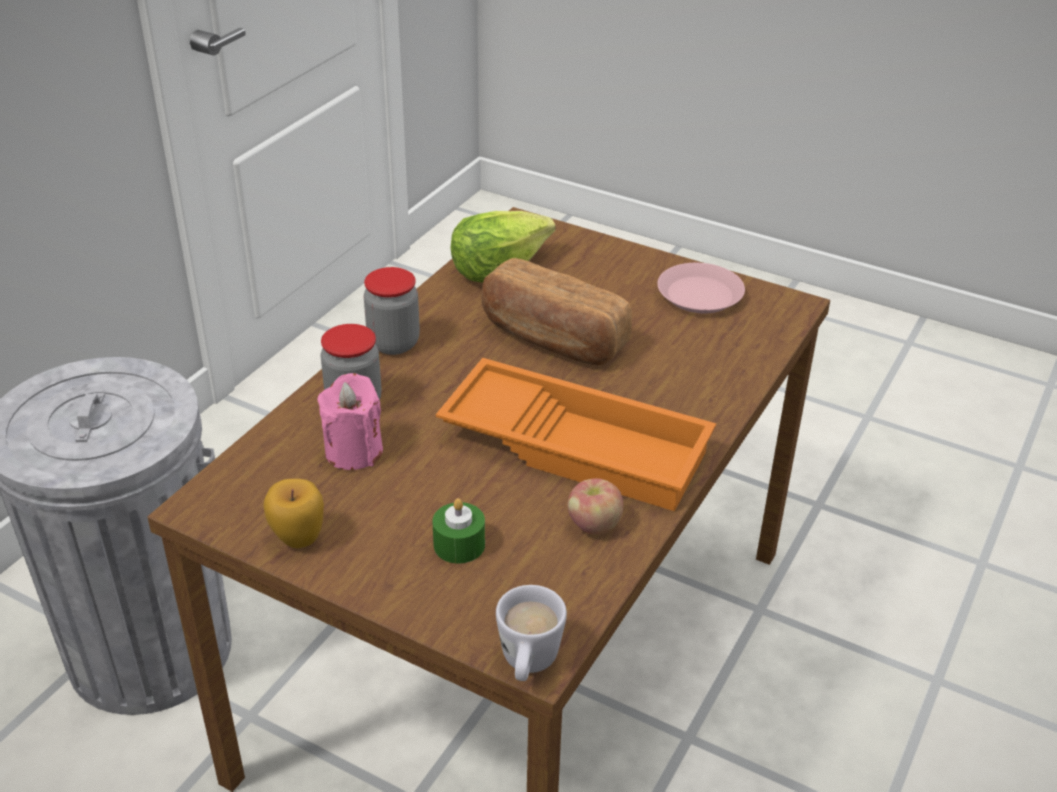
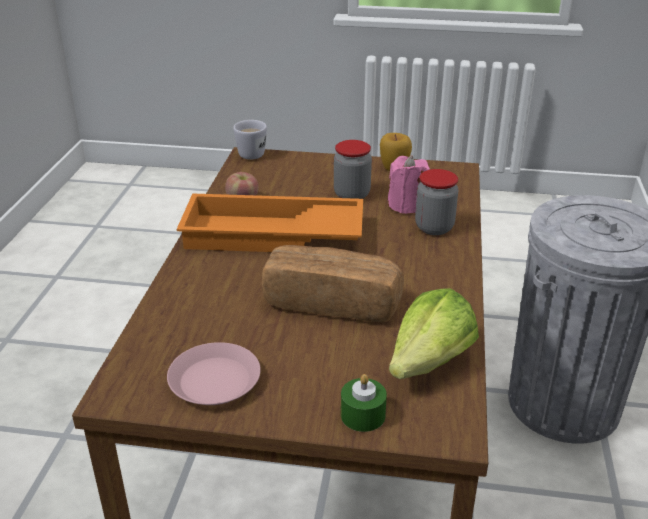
camera: 160 degrees right, 5 degrees down
jar [364,267,420,355] -> jar moved to [334,140,372,199]
green candle [432,498,485,563] -> green candle moved to [341,374,387,432]

